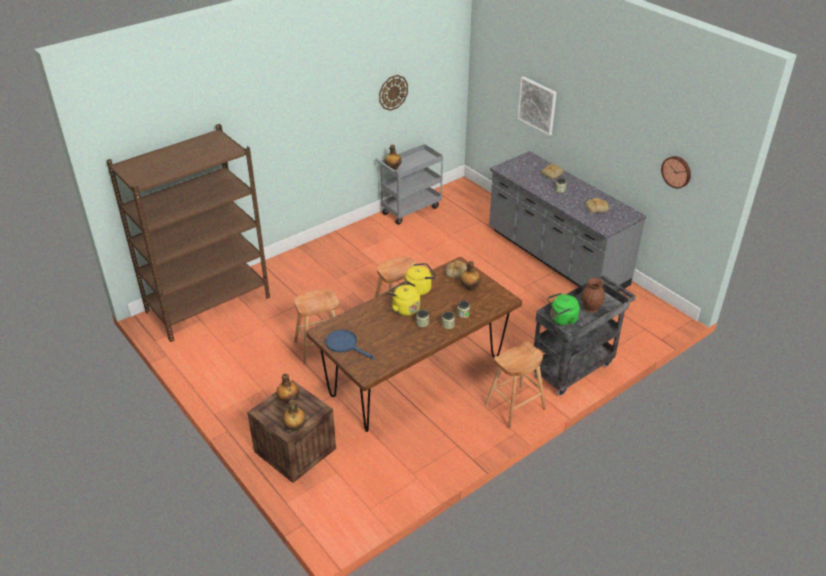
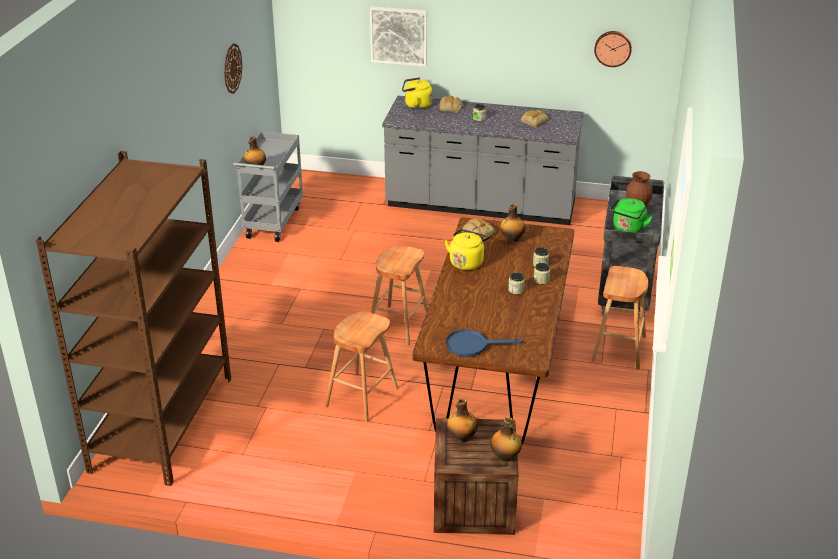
camera: 40 degrees left, 5 degrees down
yellow kettle [387,281,420,316] -> yellow kettle moved to [402,77,432,109]

